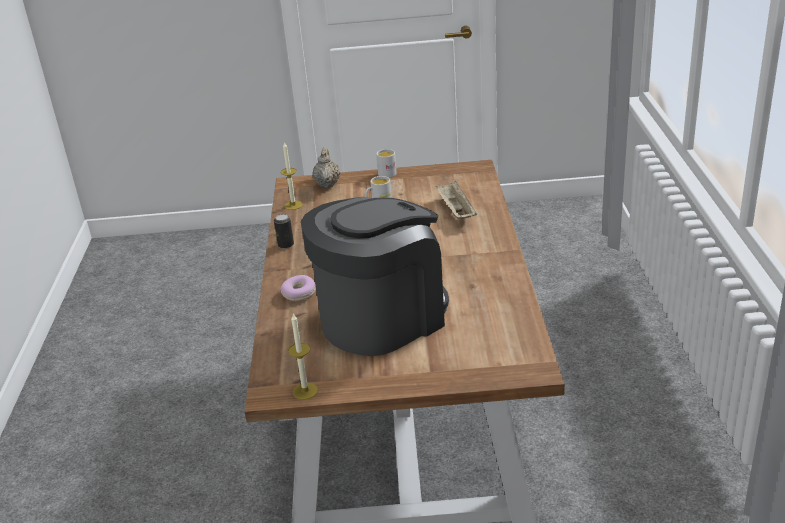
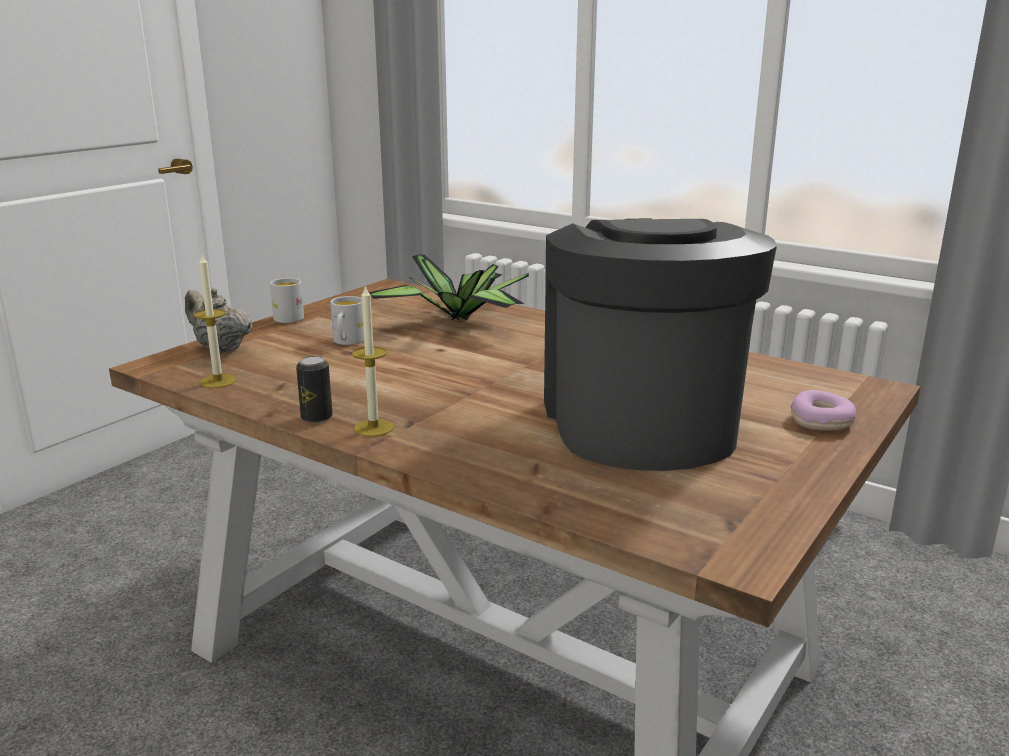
camera: 55 degrees left, 10 degrees down
donut [280,275,315,301] -> donut moved to [790,390,857,431]
candle [288,314,318,400] -> candle moved to [352,284,394,437]
beige tray [435,181,477,219] -> potted plant [368,254,529,321]

